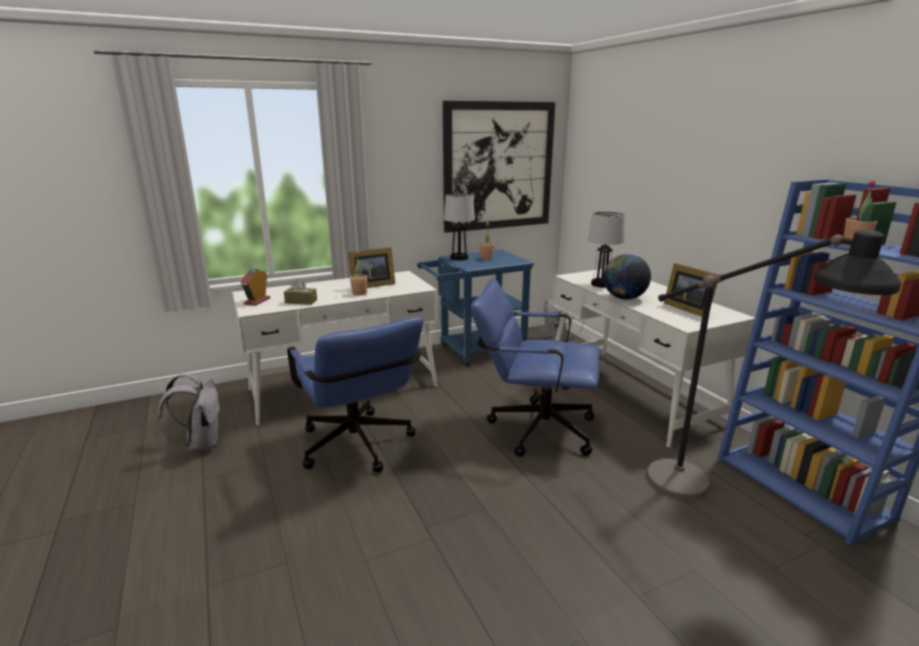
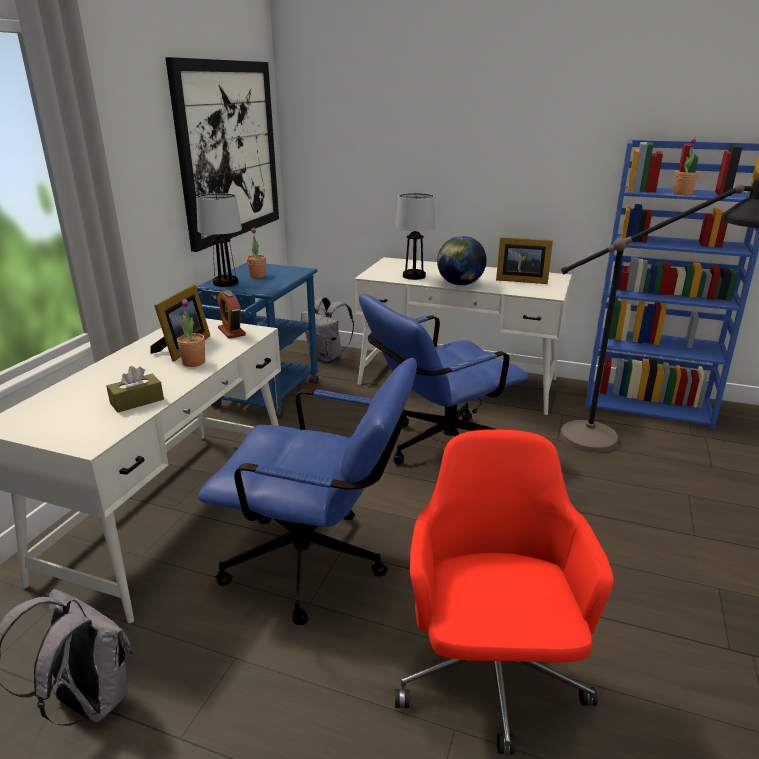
camera: 45 degrees left, 5 degrees up
alarm clock [241,269,271,306] -> alarm clock moved to [217,290,246,339]
none -> red office chair [395,429,614,756]

